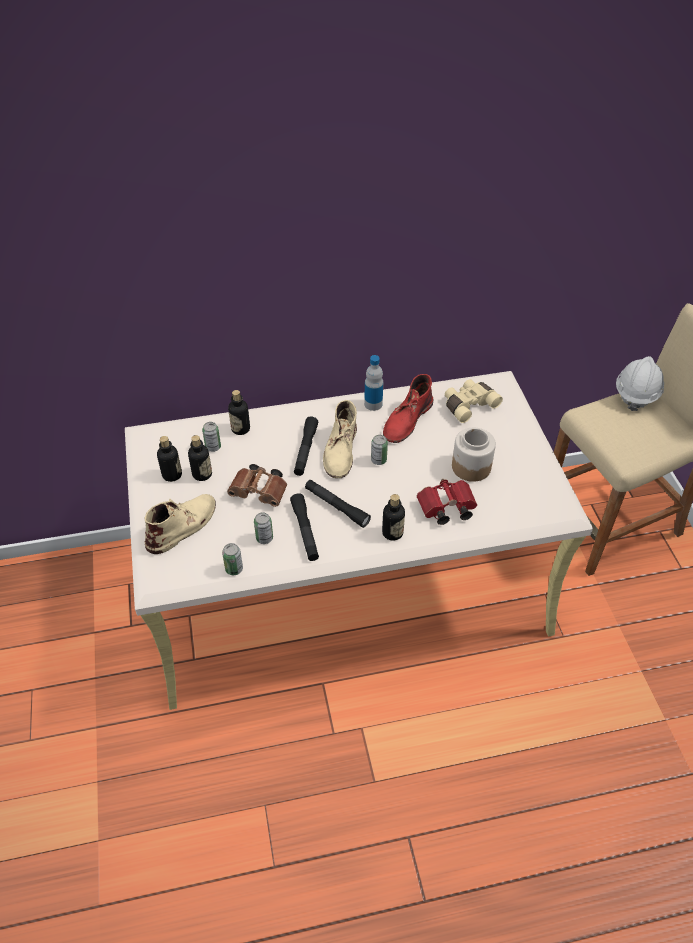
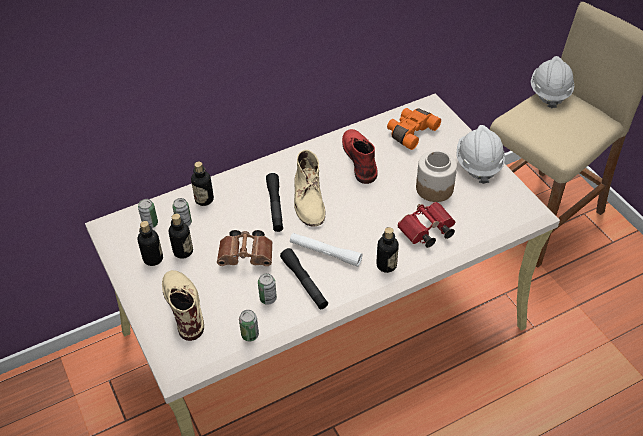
camera: 15 degrees left, 0 degrees up
beige boot [145,494,216,554] -> beige boot turned 45 degrees counterclockwise [162,270,204,341]
black flashlight [305,480,371,528] -> white flashlight [290,233,362,267]
bottle [364,355,383,411] -> none
can [371,435,388,465] -> can moved to [138,199,158,228]
red boot [383,374,433,443] -> red boot turned 150 degrees clockwise [342,129,378,184]
beige binoculars [445,379,503,423] -> orange binoculars [387,108,441,150]
none -> white hard hat [456,125,505,184]

